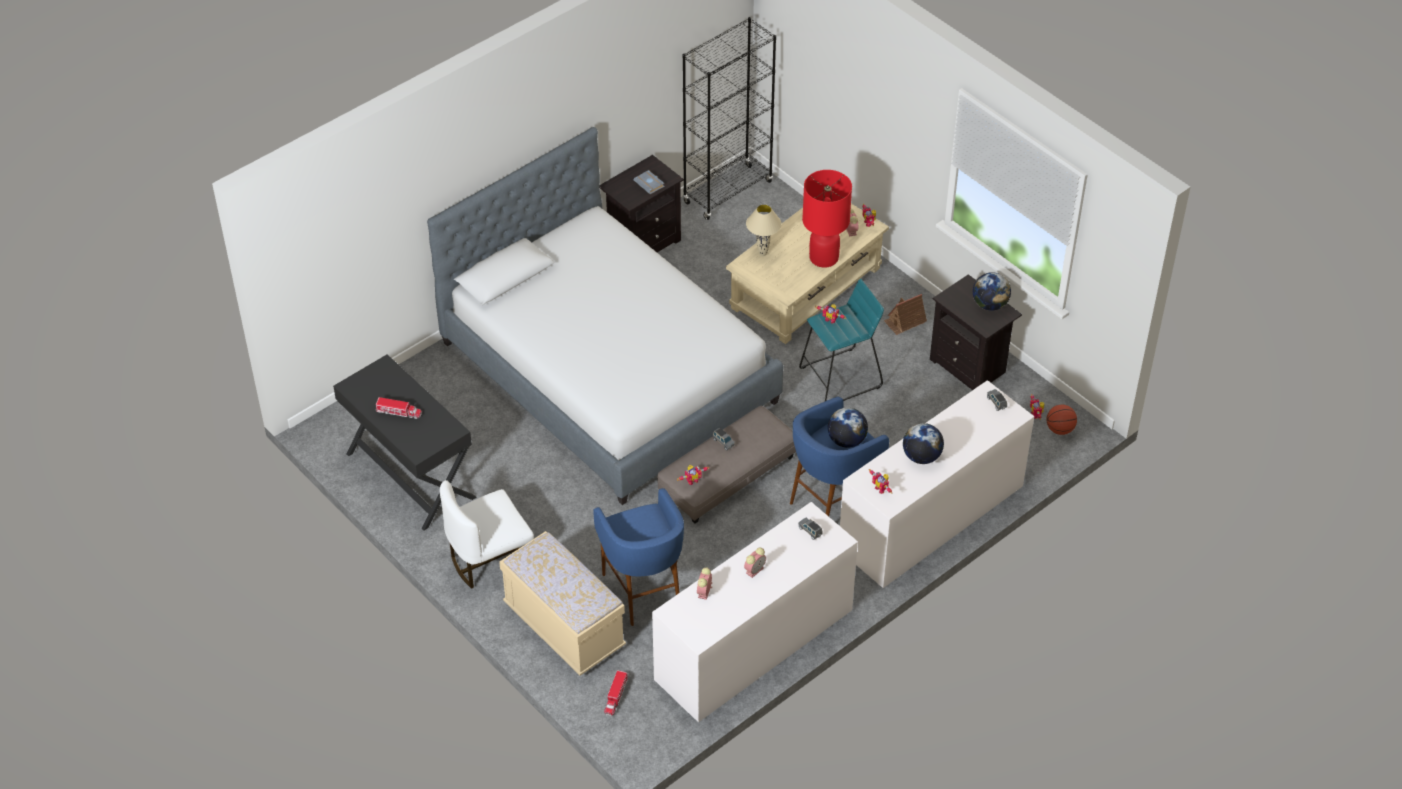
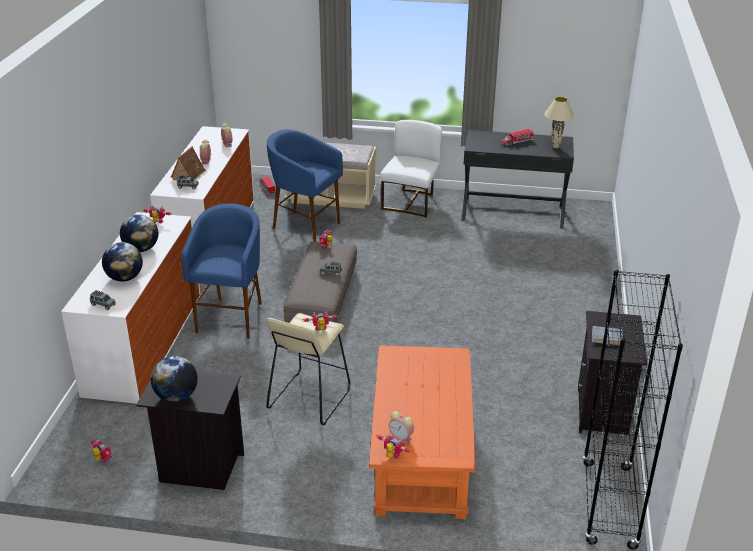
camera: 140 degrees right, 15 degrees down
bed [427,127,783,505] -> none
beige coffee table [726,204,889,344] -> orange coffee table [369,345,476,519]
beige table lamp [746,204,782,256] -> beige table lamp moved to [544,97,575,148]
turquoise stool [799,279,884,401] -> beige stool [266,313,350,425]
red table lamp [802,170,852,268] -> none
globe [828,408,868,448] -> globe moved to [102,242,143,282]
toy house [884,294,927,335] -> toy house moved to [171,146,206,180]
basketball [1046,405,1077,435] -> none

